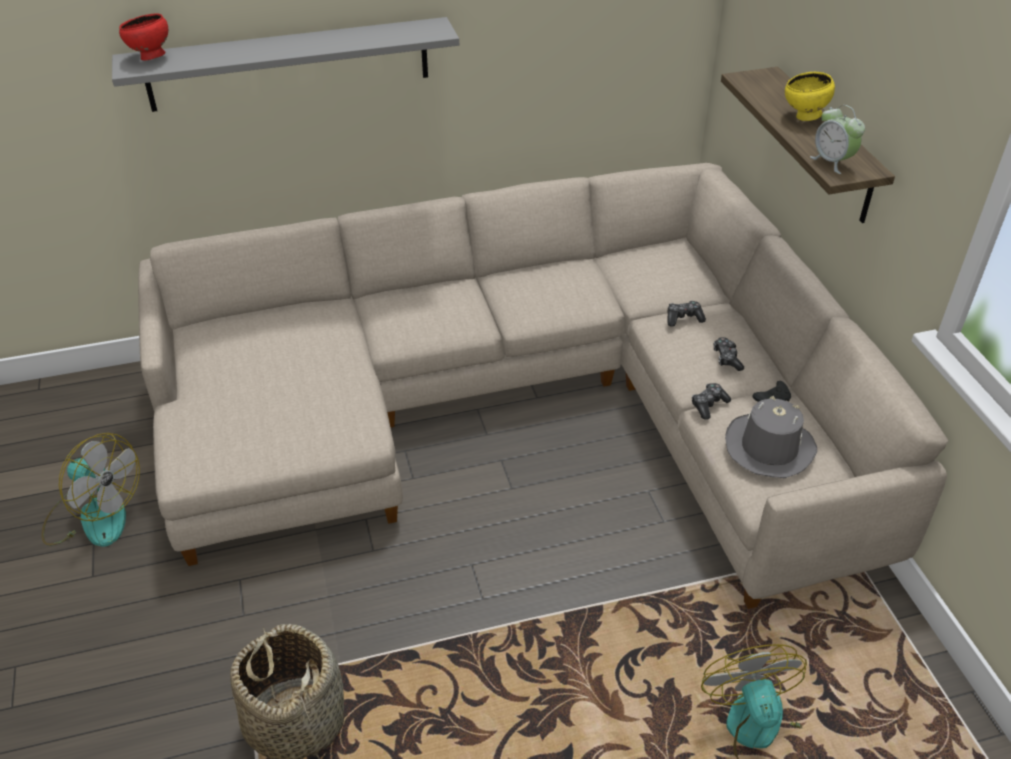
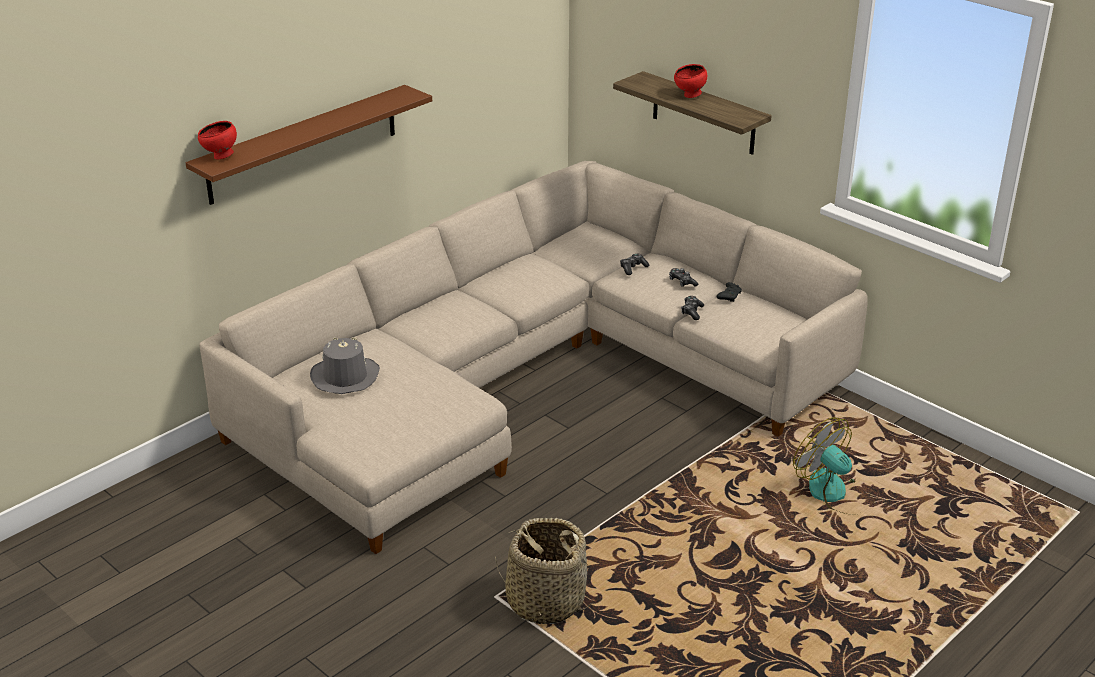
camera: 30 degrees left, 10 degrees down
fan [42,433,140,547] -> none
grey shelf [112,17,459,112] -> brown shelf [186,85,432,205]
grey hat [725,396,817,478] -> grey hat moved to [310,337,380,394]
yellow bowl [785,72,835,121] -> red bowl [674,64,707,98]
alarm clock [810,105,865,174] -> none

